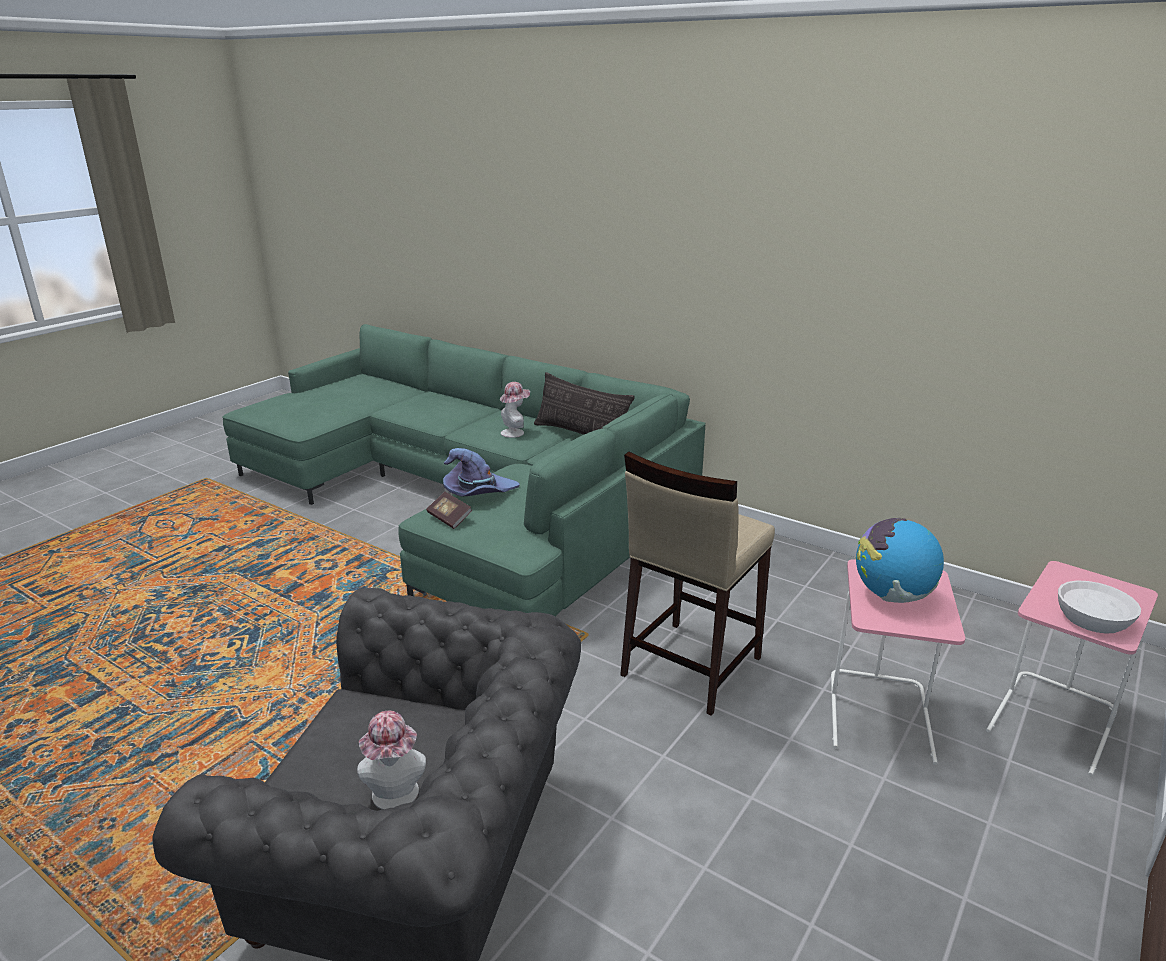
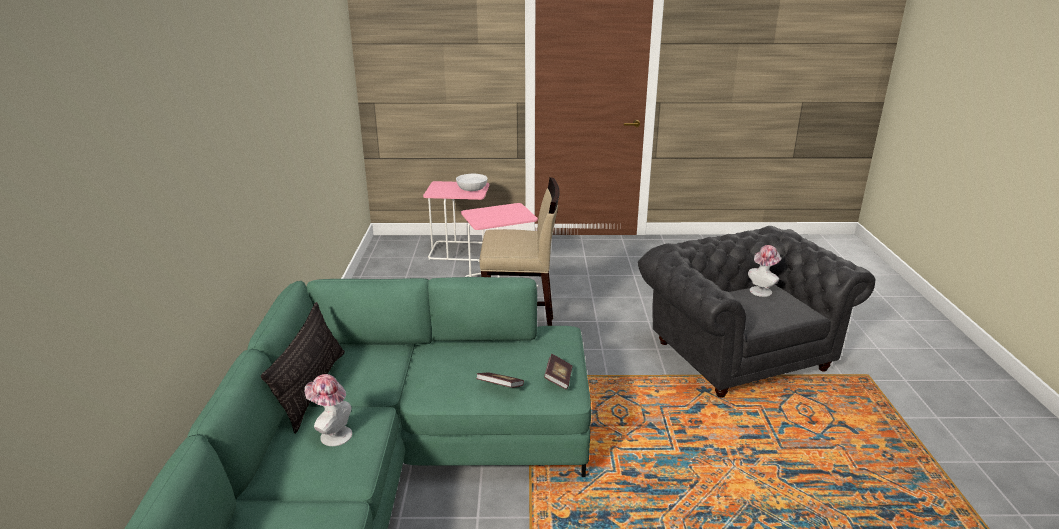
camera: 125 degrees left, 0 degrees up
purple hat [443,448,520,497] -> book [476,373,524,388]
globe [856,518,944,603] -> none

